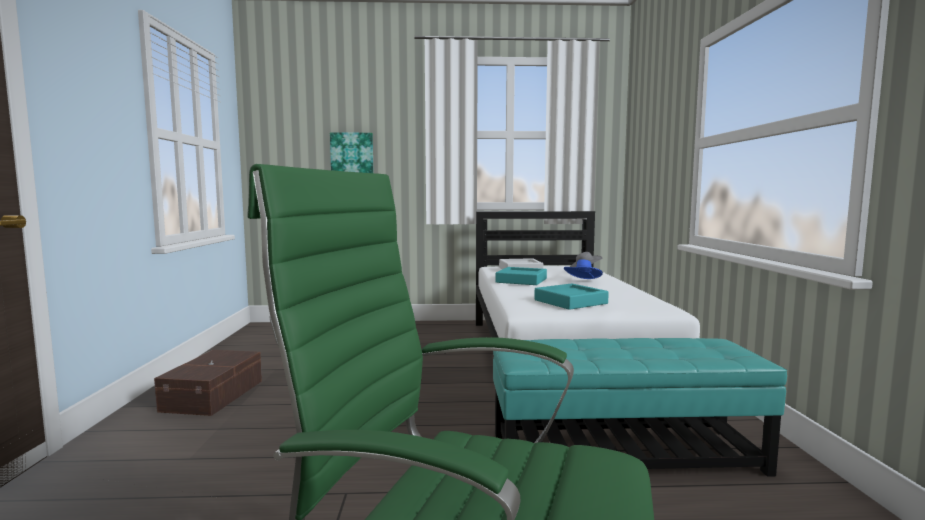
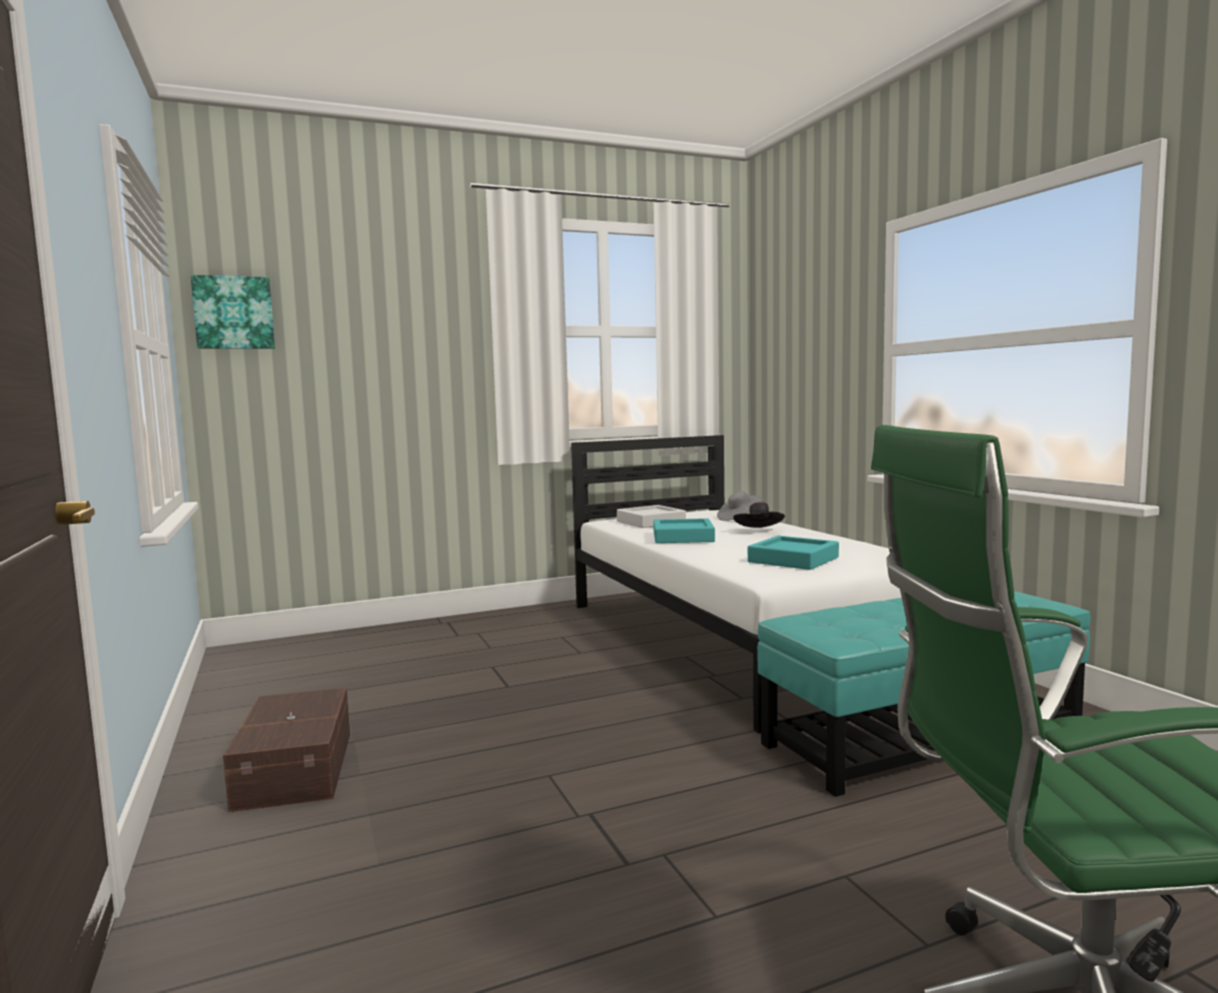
camera: 20 degrees left, 0 degrees up
picture [330,132,374,173] -> picture moved to [191,275,275,349]
blue hat [564,259,603,279] -> black hat [733,502,785,528]

